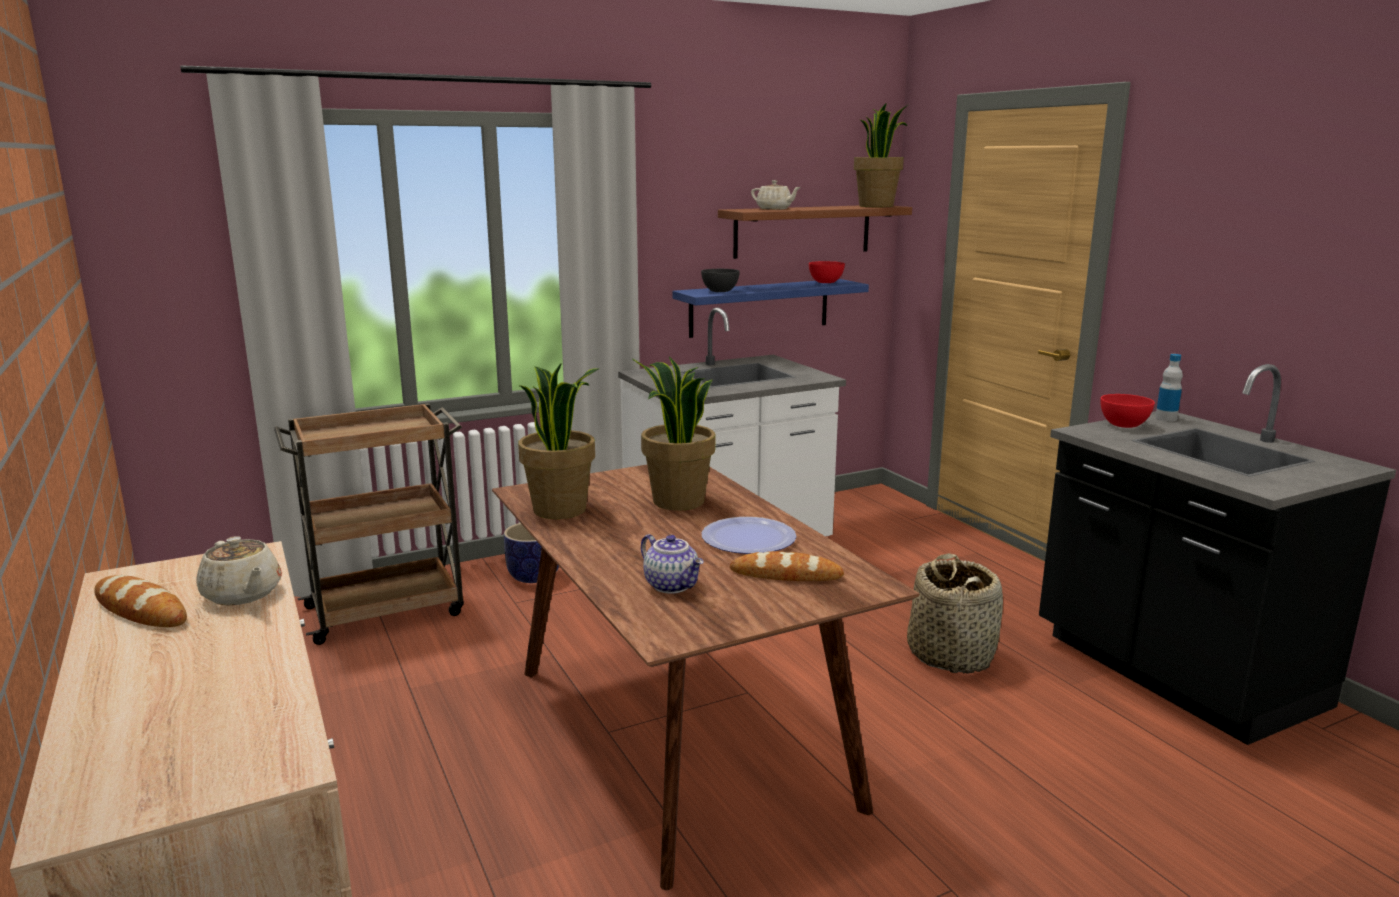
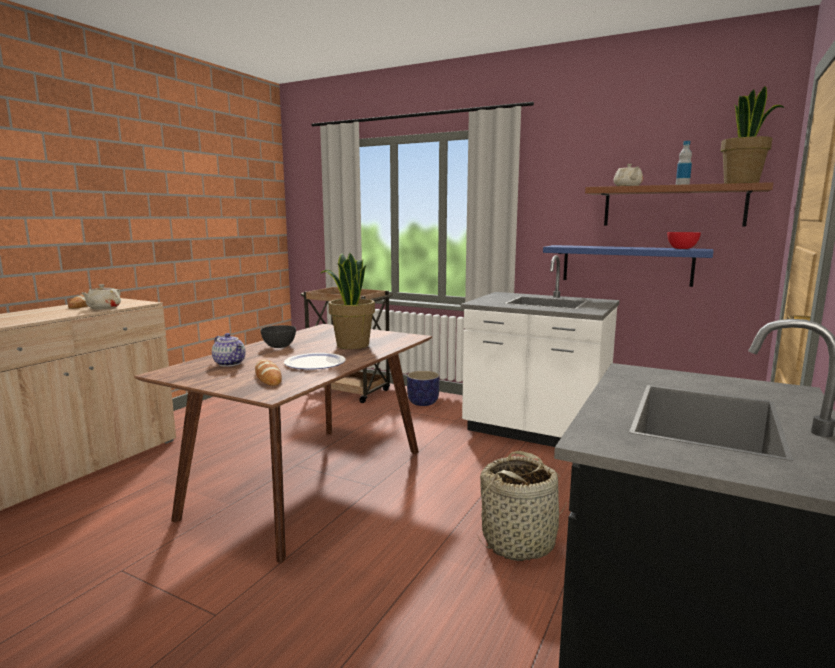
camera: 55 degrees right, 5 degrees down
potted plant [518,364,599,519] -> none
teapot [641,534,704,594] -> teapot turned 60 degrees counterclockwise [212,333,246,367]
grey bowl [701,269,740,292] -> grey bowl moved to [260,325,296,348]
red bowl [1101,394,1155,428] -> none
bottle [1155,354,1183,421] -> bottle moved to [676,141,692,185]

